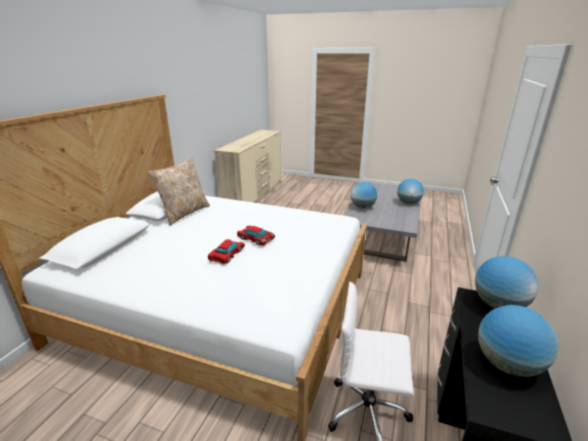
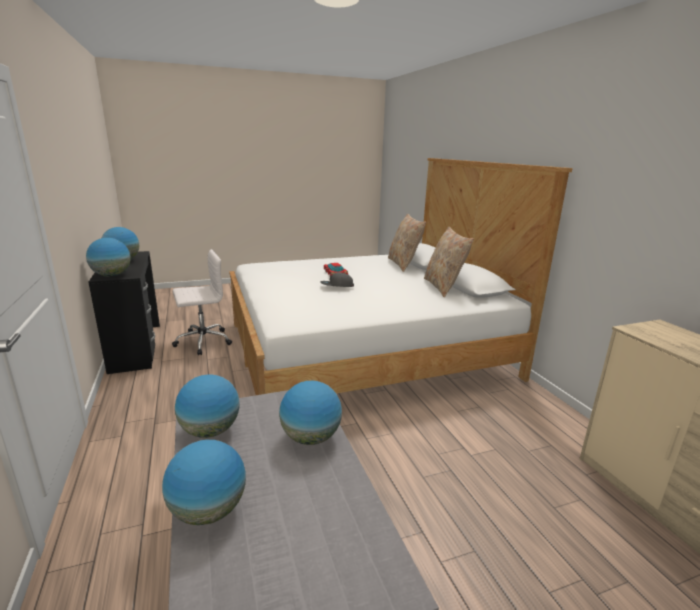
camera: 140 degrees right, 5 degrees down
toy car [237,226,275,246] -> grey cap [320,272,354,287]
none -> globe [175,374,240,438]
none -> beige pillow [388,214,426,272]

